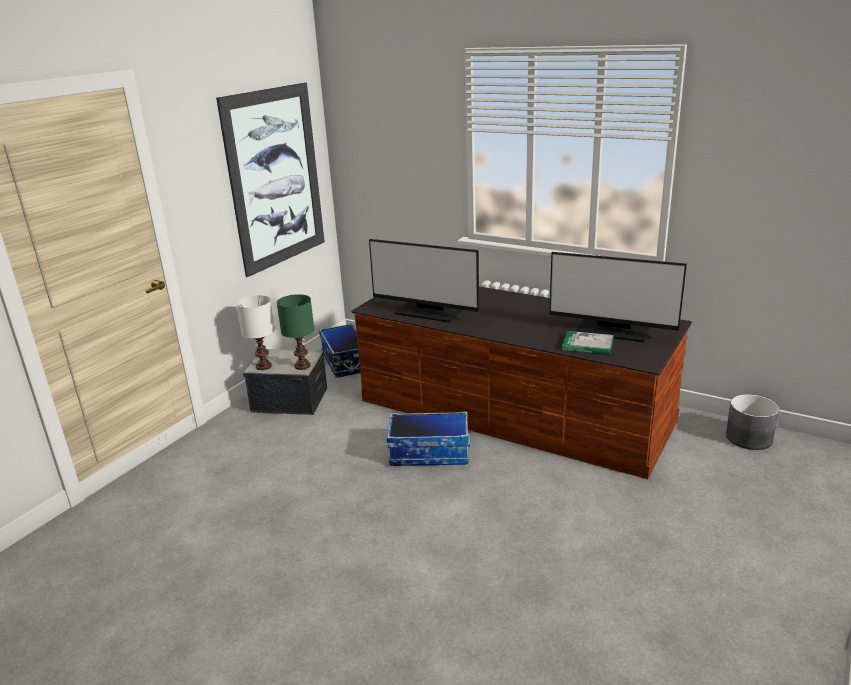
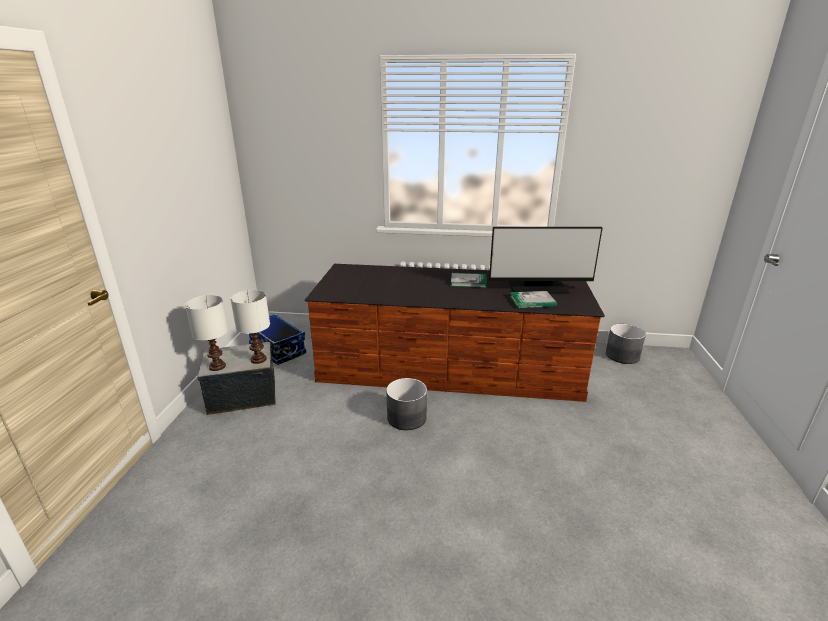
camera: 25 degrees left, 0 degrees up
picture [216,82,325,277] -> none
green table lamp [277,294,314,370] -> white table lamp [230,290,270,364]
monitor [369,239,479,322] -> none
storage box [387,412,470,466] -> grey planter [386,378,427,430]
none -> book [451,273,487,288]

